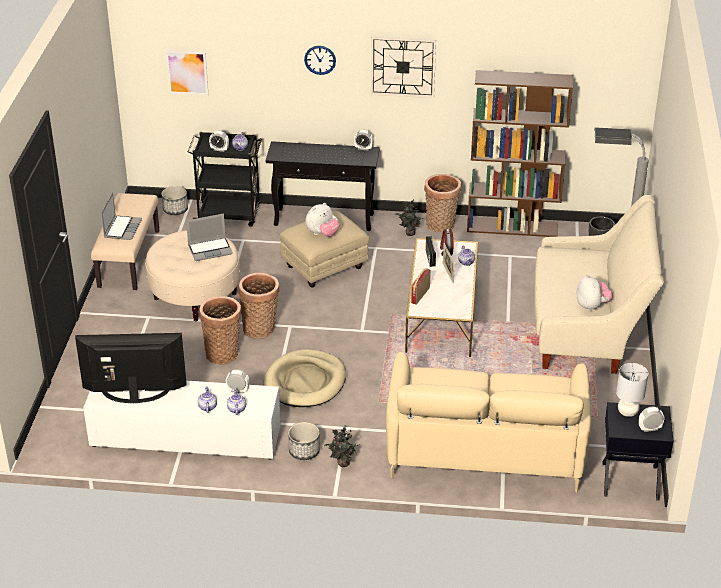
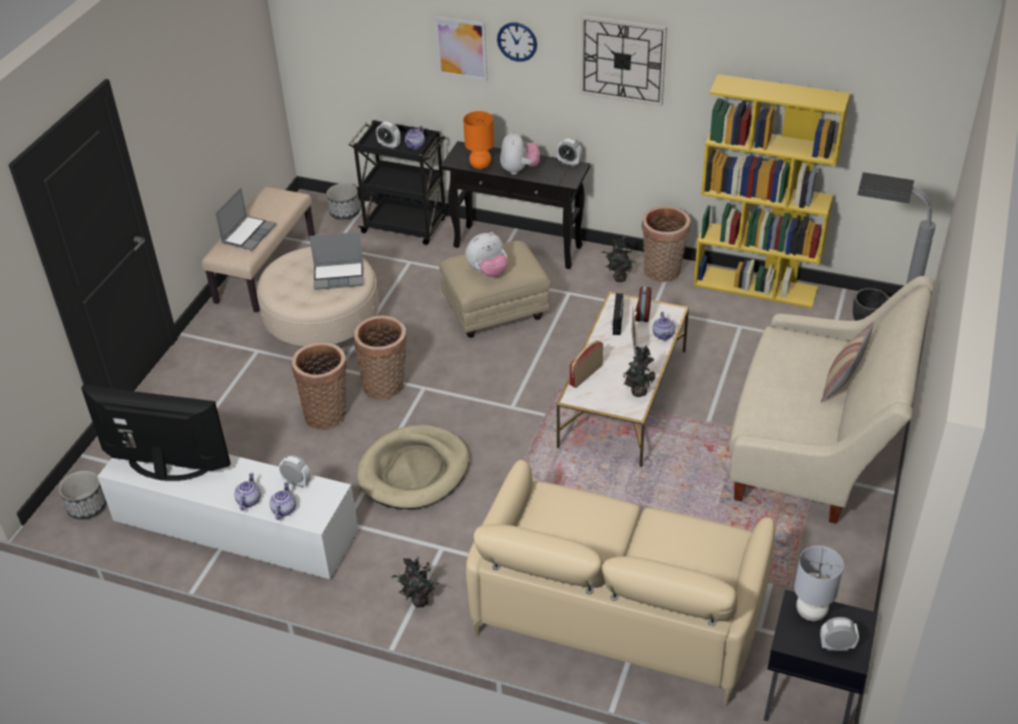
camera: 15 degrees right, 5 degrees up
picture [166,50,209,95] -> picture moved to [435,16,487,81]
planter [288,422,320,460] -> planter moved to [59,471,106,520]
brown bookcase [467,70,573,237] -> yellow bookcase [693,74,850,308]
plush toy [577,274,613,311] -> plush toy moved to [500,131,540,175]
none -> orange table lamp [463,111,494,169]
none -> potted plant [623,345,655,397]
none -> pillow [821,321,874,402]

